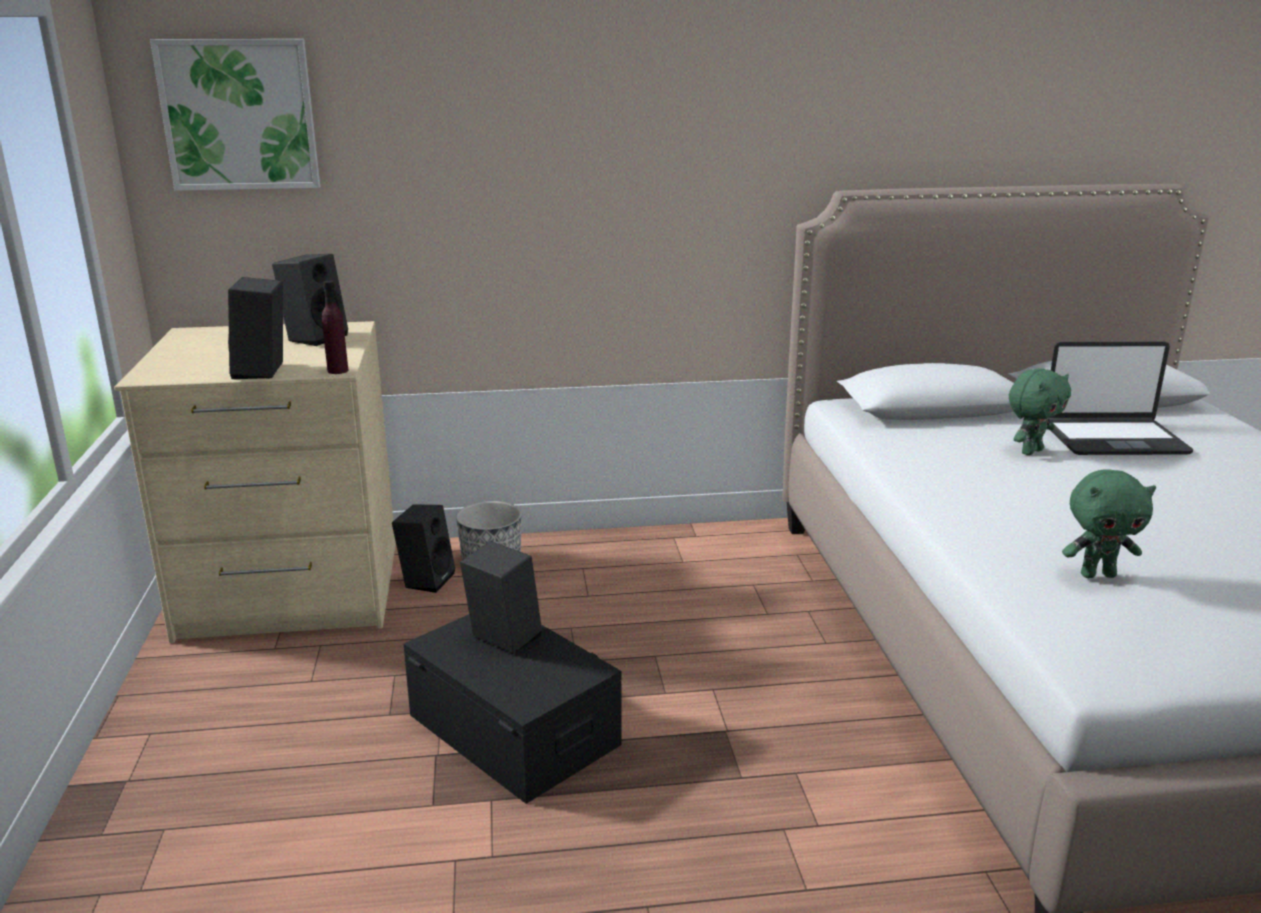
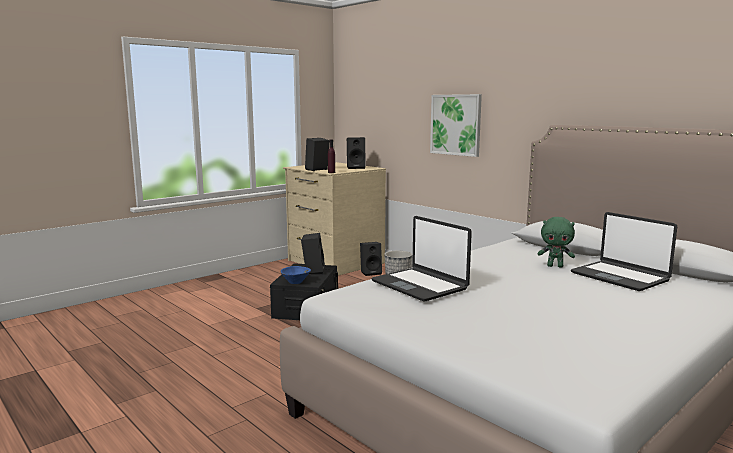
camera: 55 degrees right, 10 degrees down
picture [150,39,320,191] -> picture moved to [430,94,482,157]
green plush toy [1062,469,1156,578] -> laptop [371,216,472,302]
none -> blue bowl [281,266,311,284]

